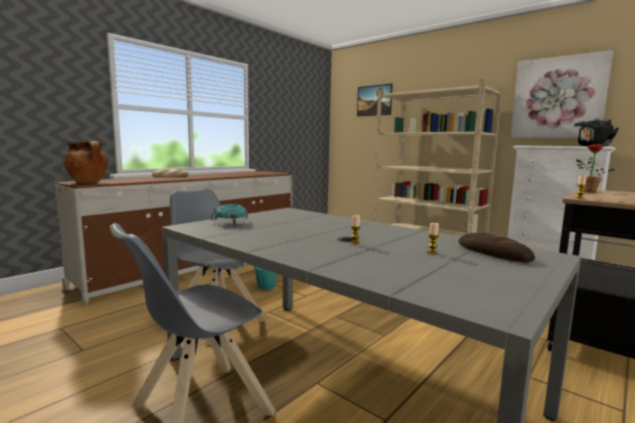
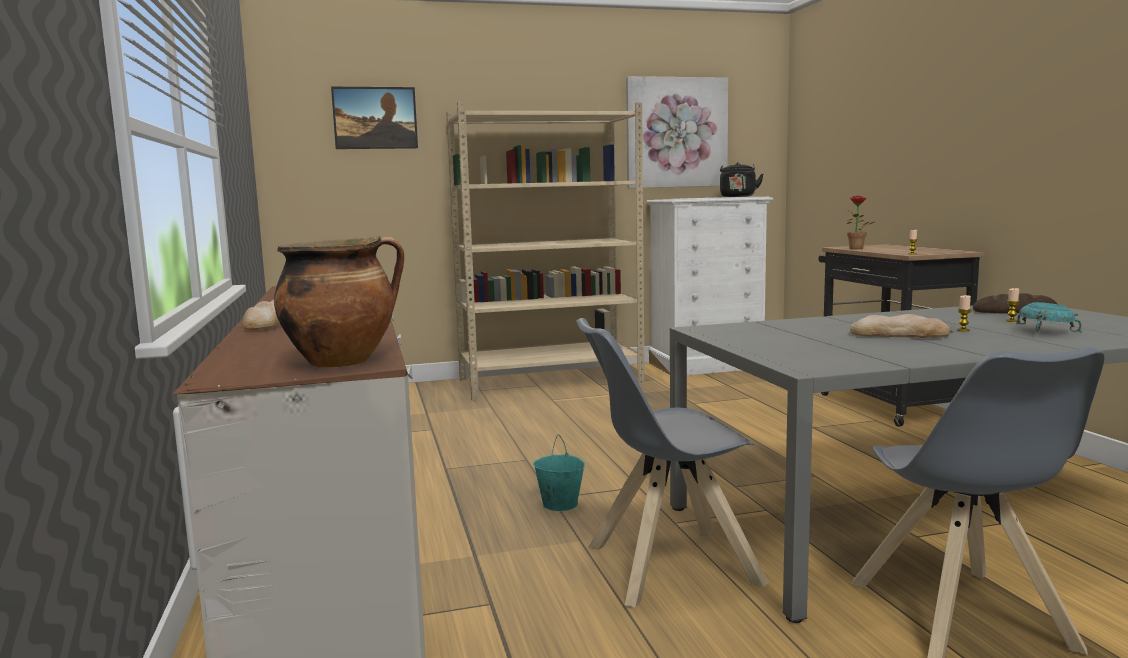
camera: 55 degrees left, 0 degrees up
turquoise bowl [210,204,247,228] -> turquoise bowl moved to [1016,302,1082,333]
none -> bread [850,314,950,338]

